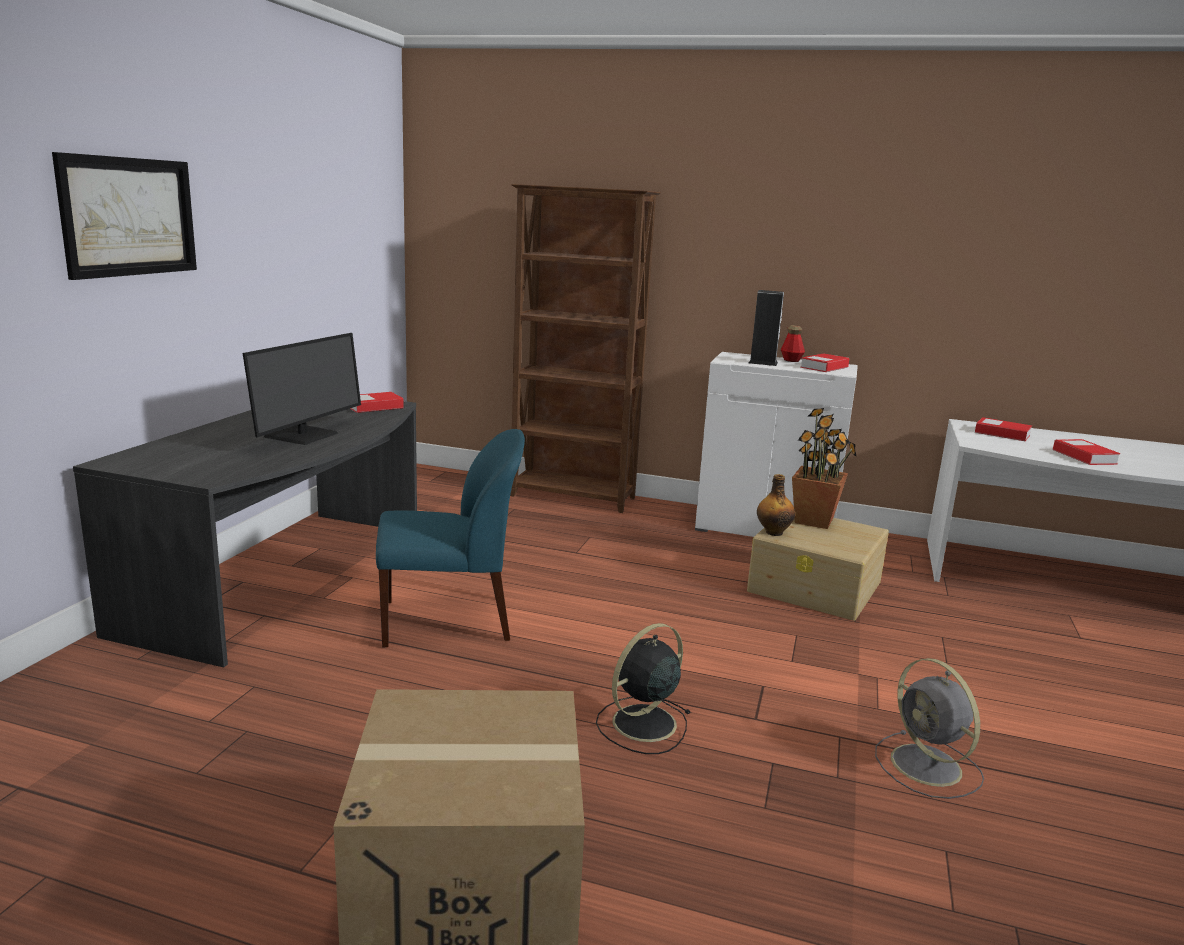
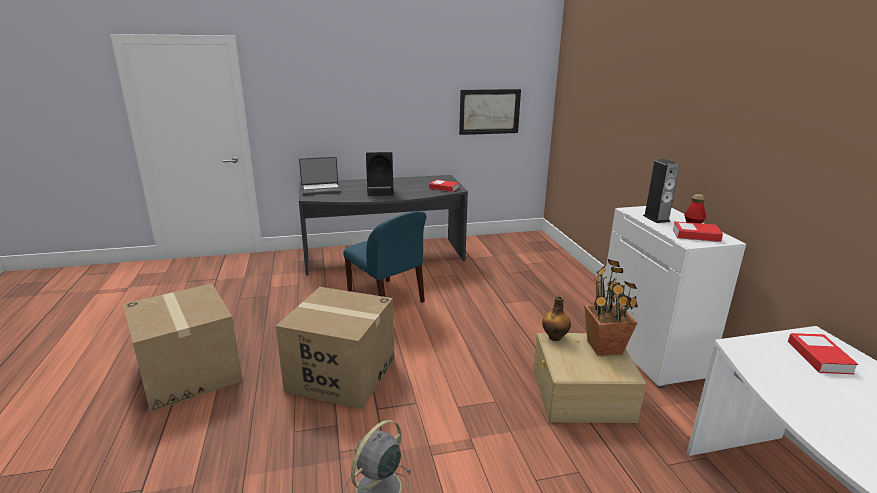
camera: 60 degrees right, 5 degrees up
picture [52,152,197,280] -> picture moved to [459,89,521,135]
monitor [243,333,361,445] -> black speaker [366,152,394,196]
brown bookcase [510,184,661,513] -> none
black fan [596,623,691,754] -> cardboard box [276,287,394,409]
book [1053,439,1120,465] -> none
none -> laptop [299,157,341,195]

